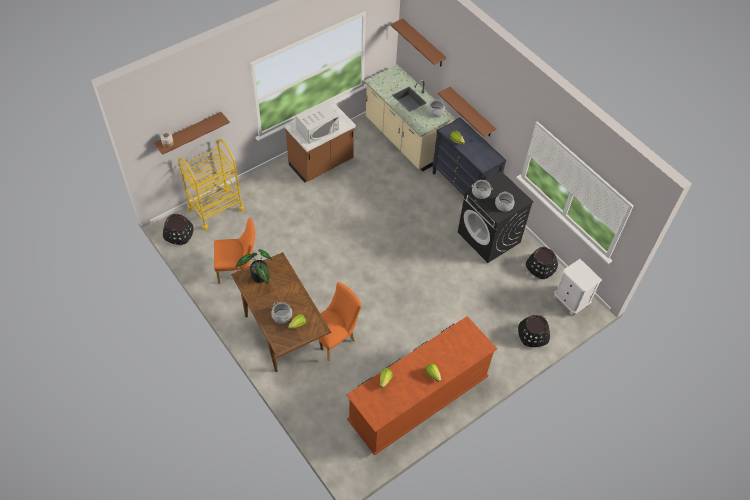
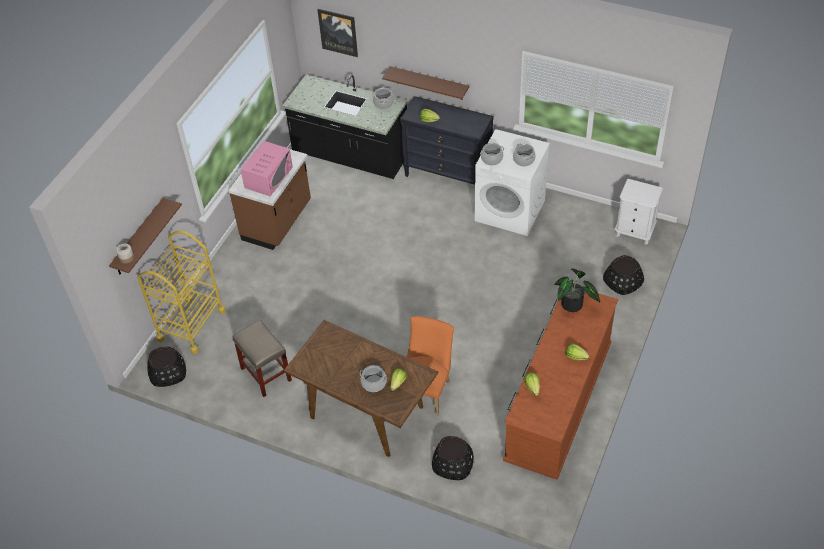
camera: 25 degrees left, 5 degrees down
orange chair [214,218,255,284] -> beige stool [232,320,292,397]
potted plant [236,249,272,284] -> potted plant moved to [554,268,600,312]
white microwave [295,102,339,144] -> pink microwave [240,141,293,196]
beige counter [364,64,454,171] -> black counter [282,75,407,179]
brown shelf [390,19,447,66] -> picture [317,9,358,57]
black washing machine [458,171,534,263] -> white washing machine [475,129,550,236]
black planter [526,247,558,279] -> black planter moved to [432,436,474,480]

